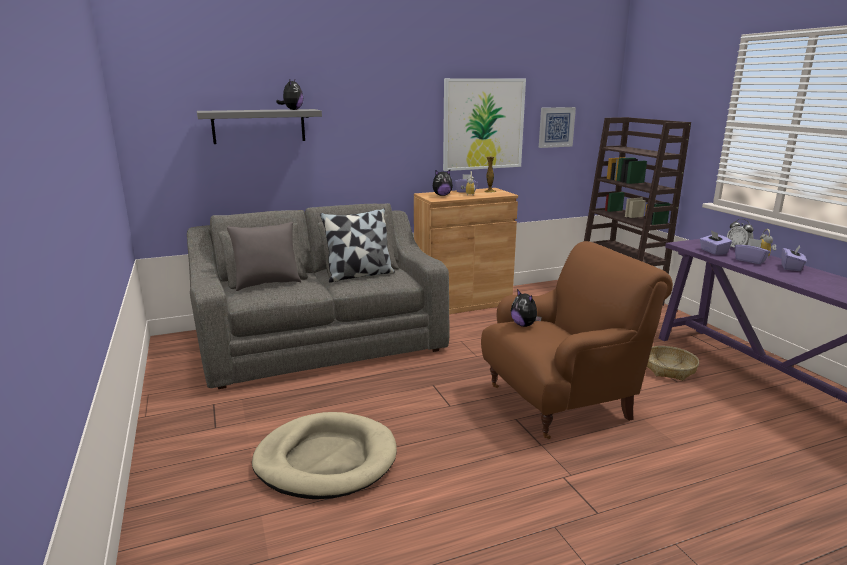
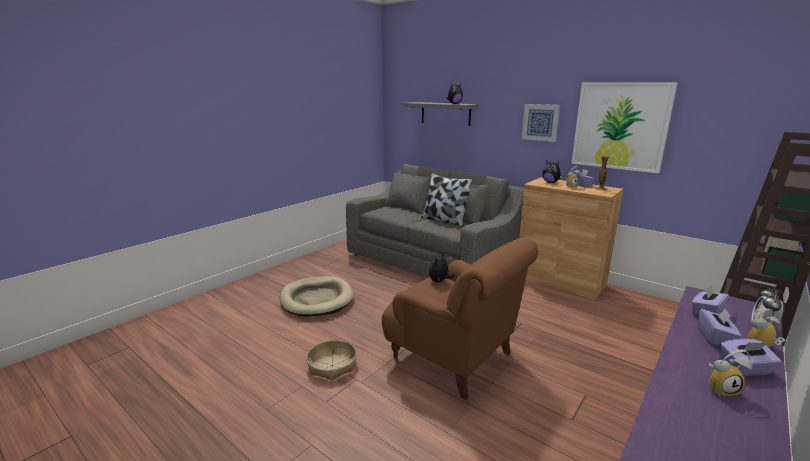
camera: 60 degrees right, 0 degrees up
grey pillow [226,222,301,291] -> none
picture [539,107,576,148] -> picture moved to [522,104,560,142]
basket [647,346,699,381] -> basket moved to [306,340,357,381]
none -> alarm clock [708,349,752,396]

